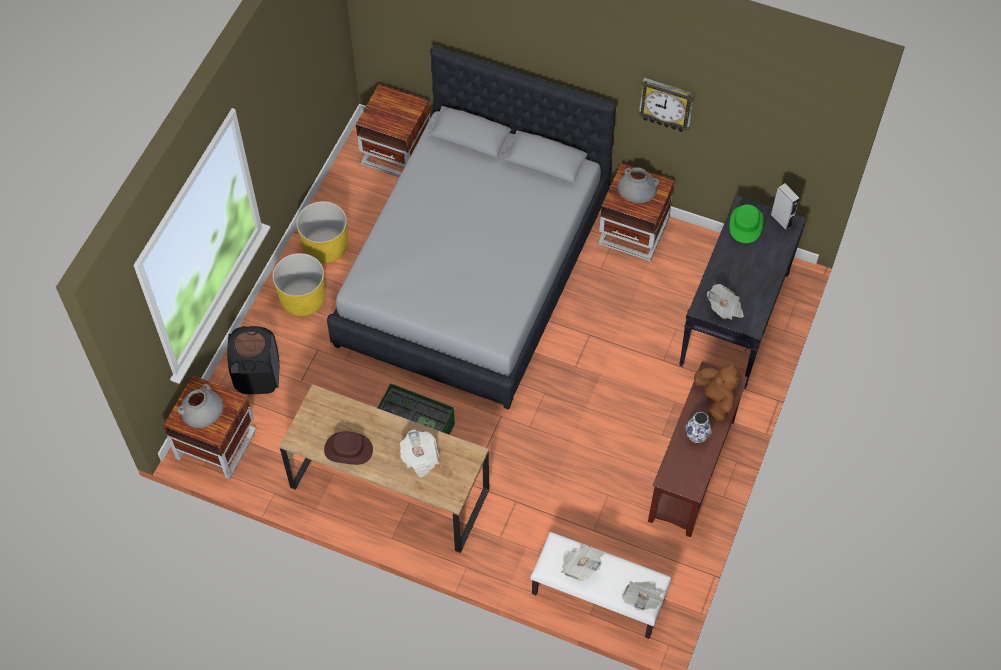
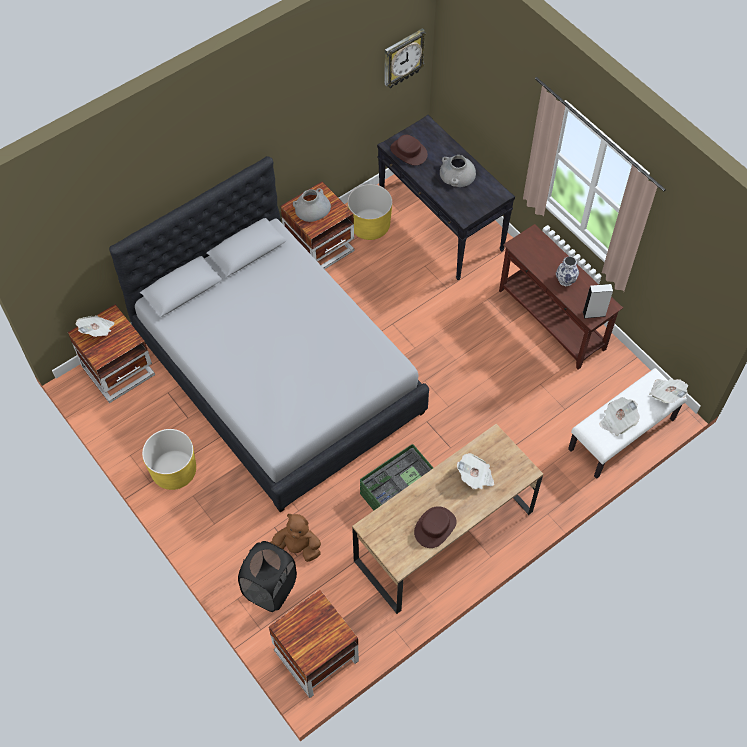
camera: 60 degrees left, 0 degrees up
grey vase [177,384,223,428] -> grey vase moved to [440,155,476,187]
yellow planter [272,253,326,316] -> yellow planter moved to [348,184,392,240]
wall clock [638,77,695,132] -> wall clock moved to [384,28,426,88]
brown plush toy [694,360,740,421] -> brown plush toy moved to [270,514,321,562]
newspaper [707,284,744,320] -> newspaper moved to [76,315,115,337]
green hat [729,204,763,243] -> brown hat [390,135,428,166]
grey speaker [771,183,800,230] -> grey speaker moved to [583,284,613,318]

